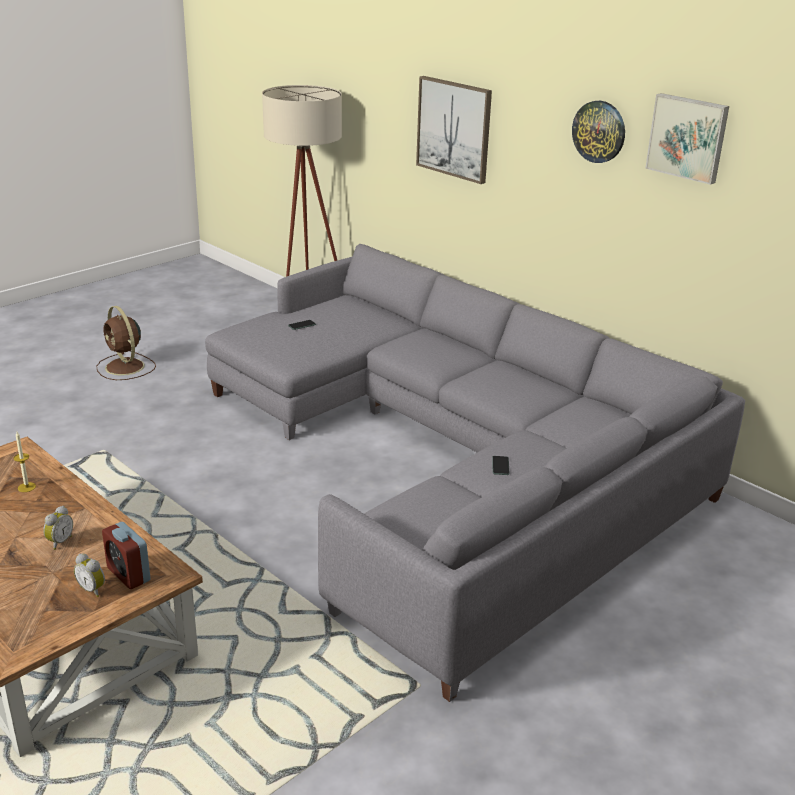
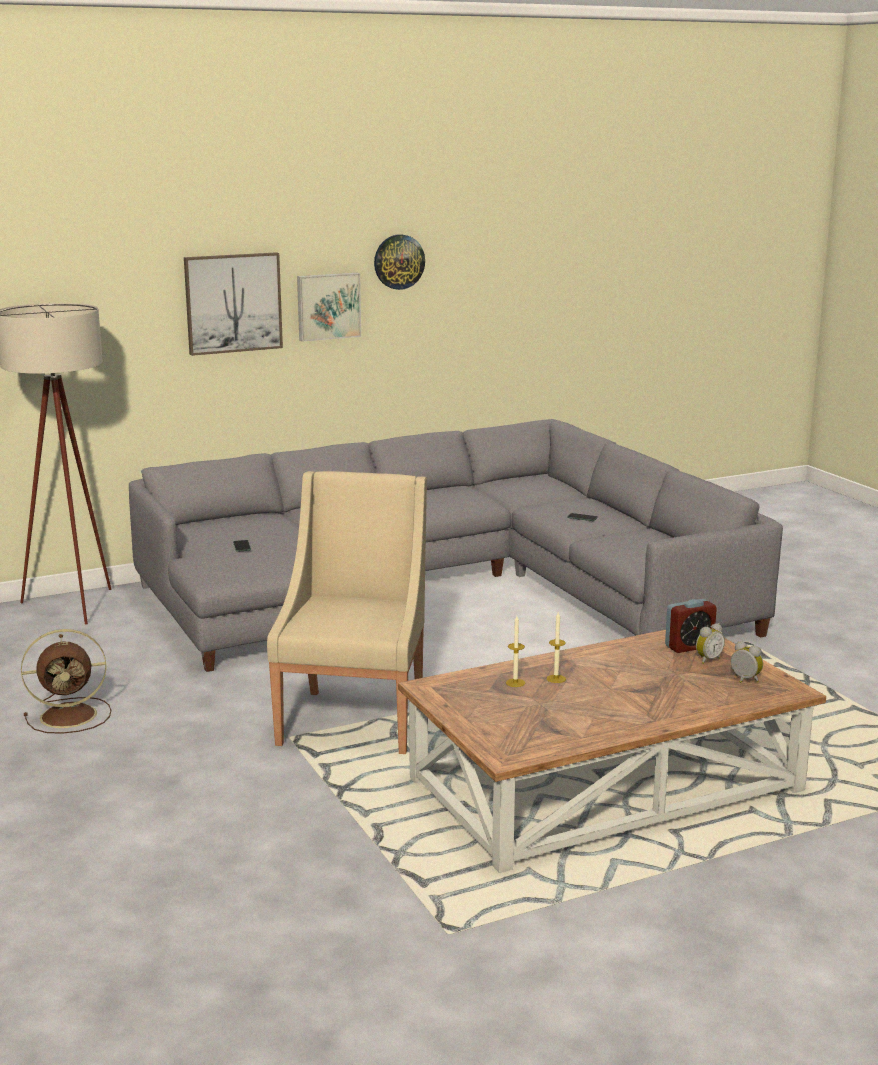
camera: 70 degrees left, 10 degrees down
alarm clock [43,506,73,550] -> alarm clock moved to [731,641,763,683]
picture [645,93,729,185] -> picture moved to [297,273,361,342]
none -> beige armchair [267,471,427,754]
none -> candle [547,612,566,683]

